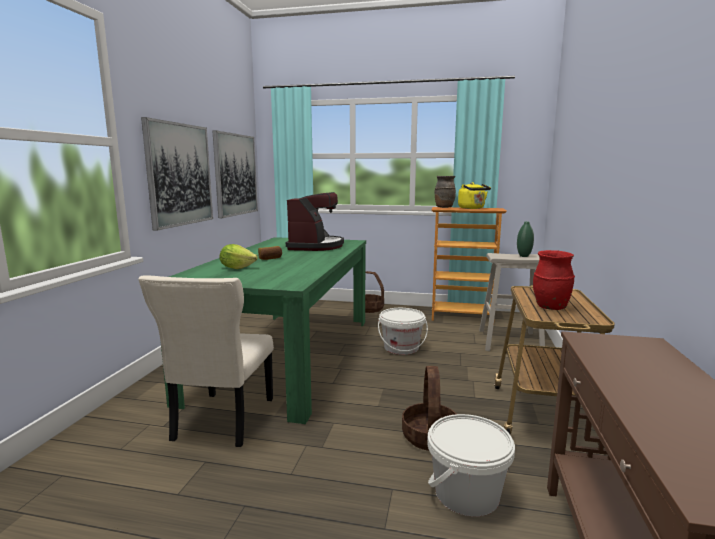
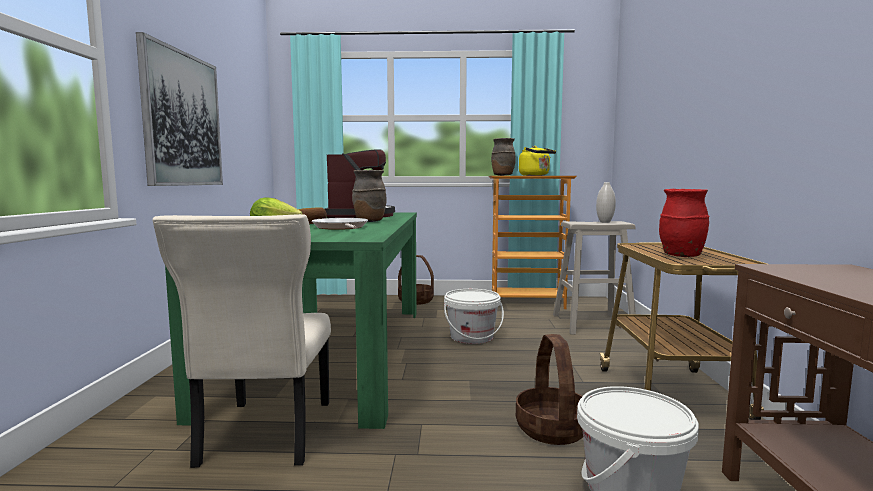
camera: 10 degrees left, 5 degrees down
picture [212,130,258,218] -> none
green vase [517,221,534,257] -> white vase [596,182,616,223]
none -> frying pan [312,218,368,230]
none -> brown vase [352,170,386,222]

